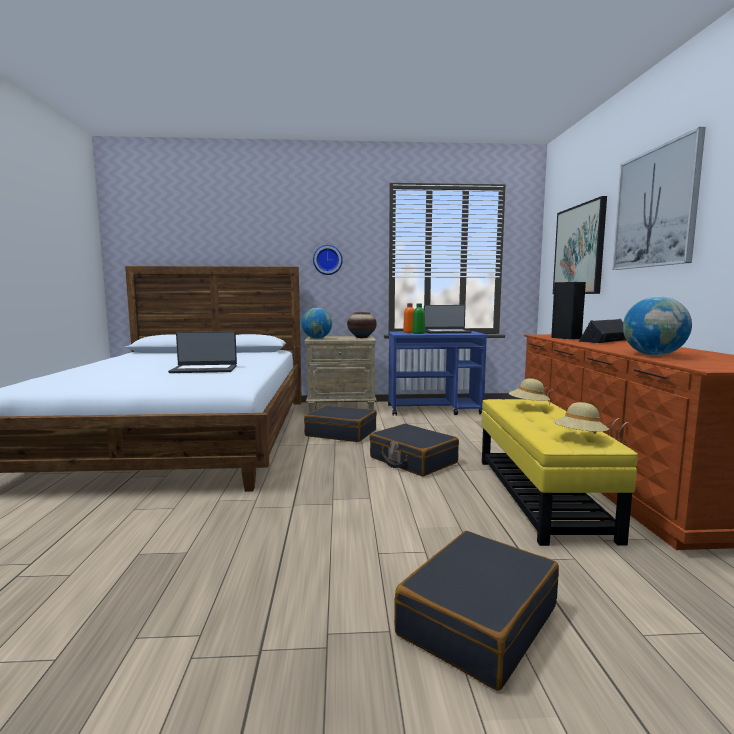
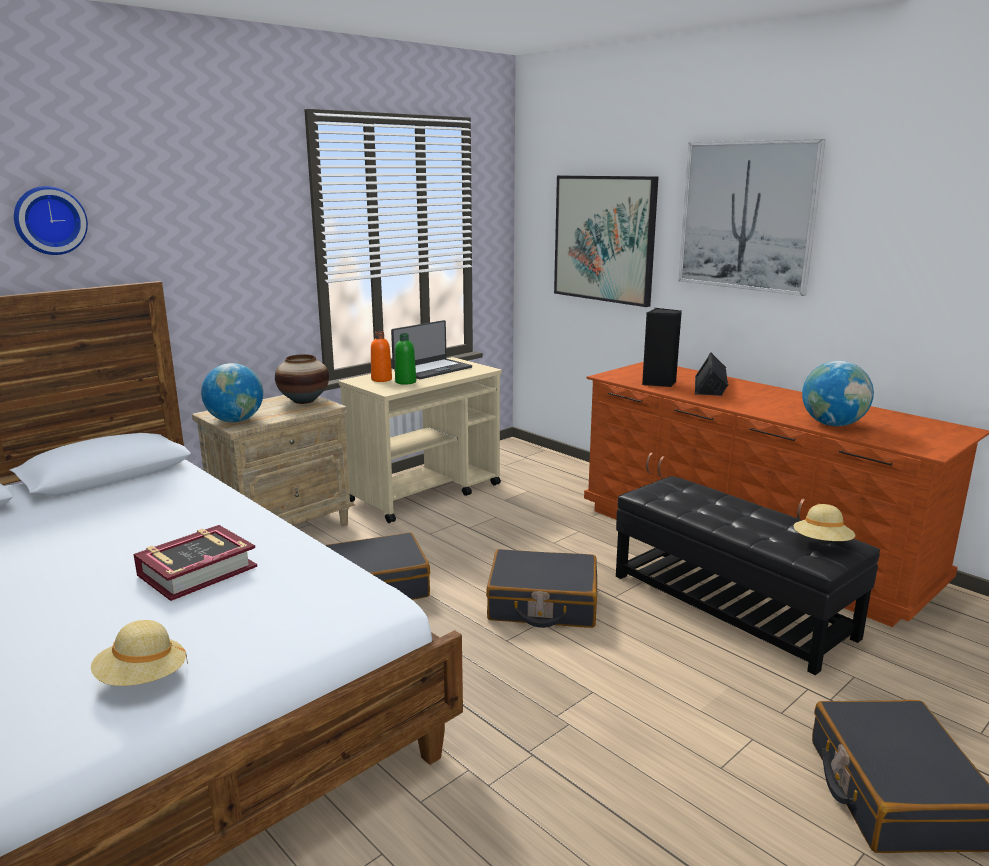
camera: 40 degrees left, 10 degrees up
laptop [168,331,237,373] -> book [134,525,257,601]
wall clock [313,245,343,275] -> wall clock moved to [14,186,88,255]
blue cart [388,331,488,416] -> beige cart [339,357,502,523]
yellow ottoman [482,399,638,546] -> black ottoman [616,476,880,675]
beige hat [509,378,550,407] -> beige hat moved to [91,620,188,686]

